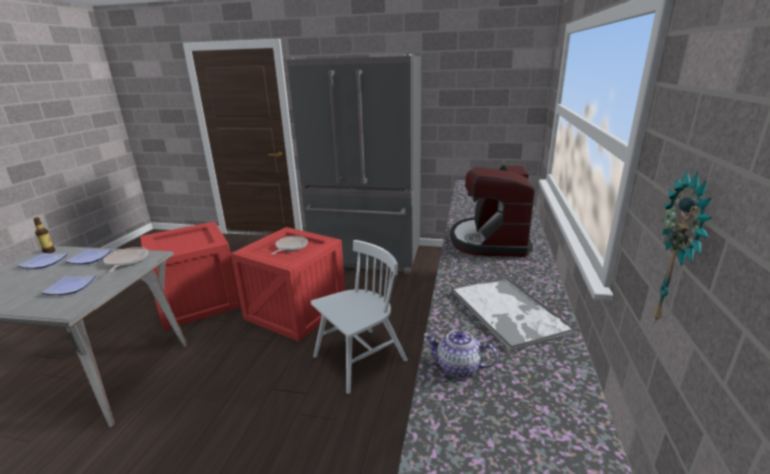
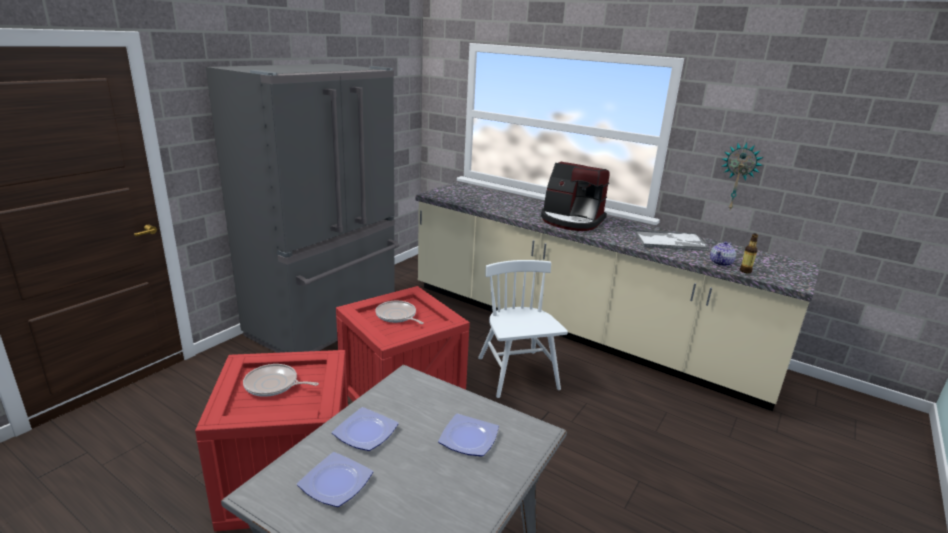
camera: 70 degrees left, 0 degrees up
bottle [33,217,55,253] -> bottle moved to [740,233,758,273]
frying pan [103,247,148,273] -> frying pan moved to [243,364,319,397]

